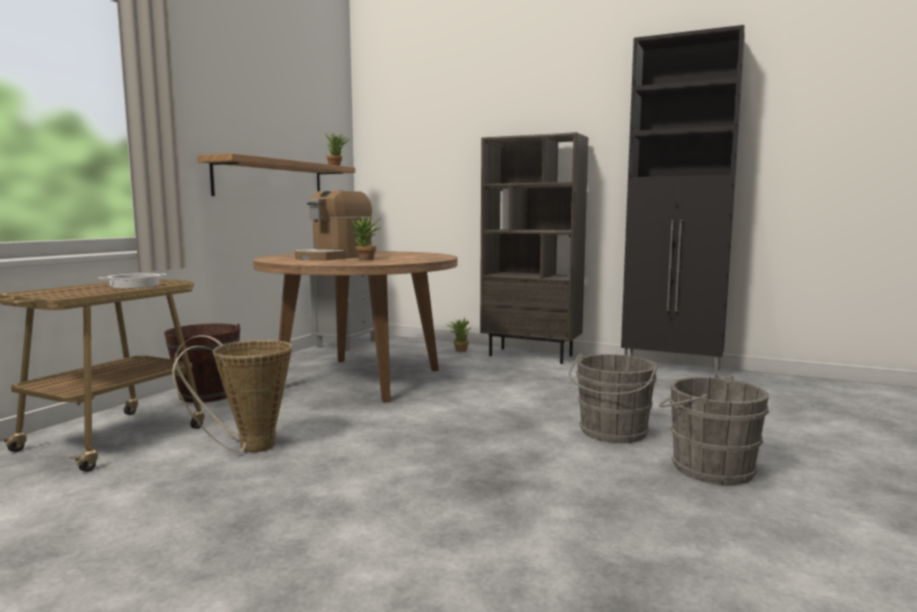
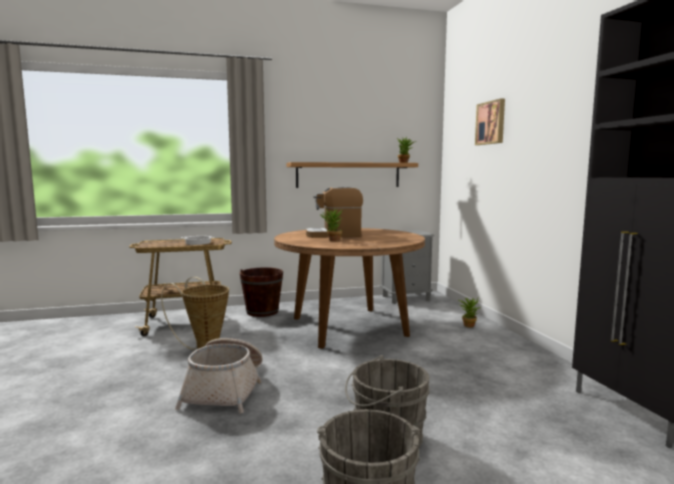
camera: 50 degrees right, 0 degrees up
brown bookcase [480,132,588,364] -> none
none -> basket [175,338,263,414]
none -> picture [475,98,505,145]

